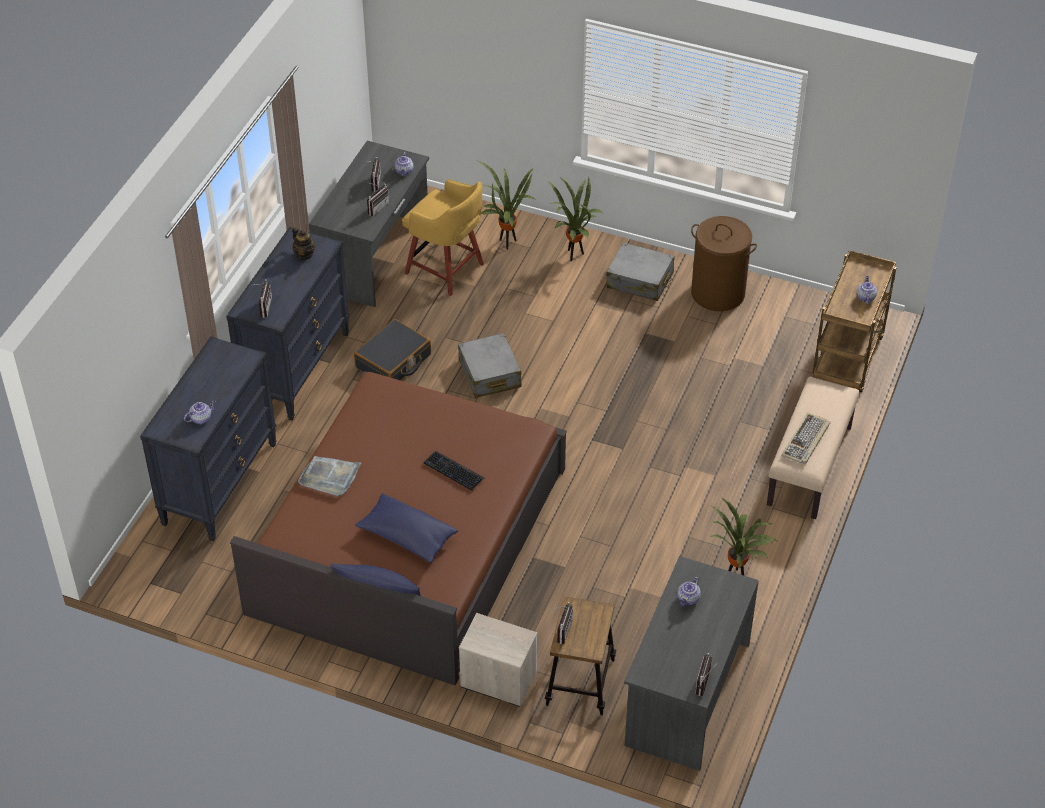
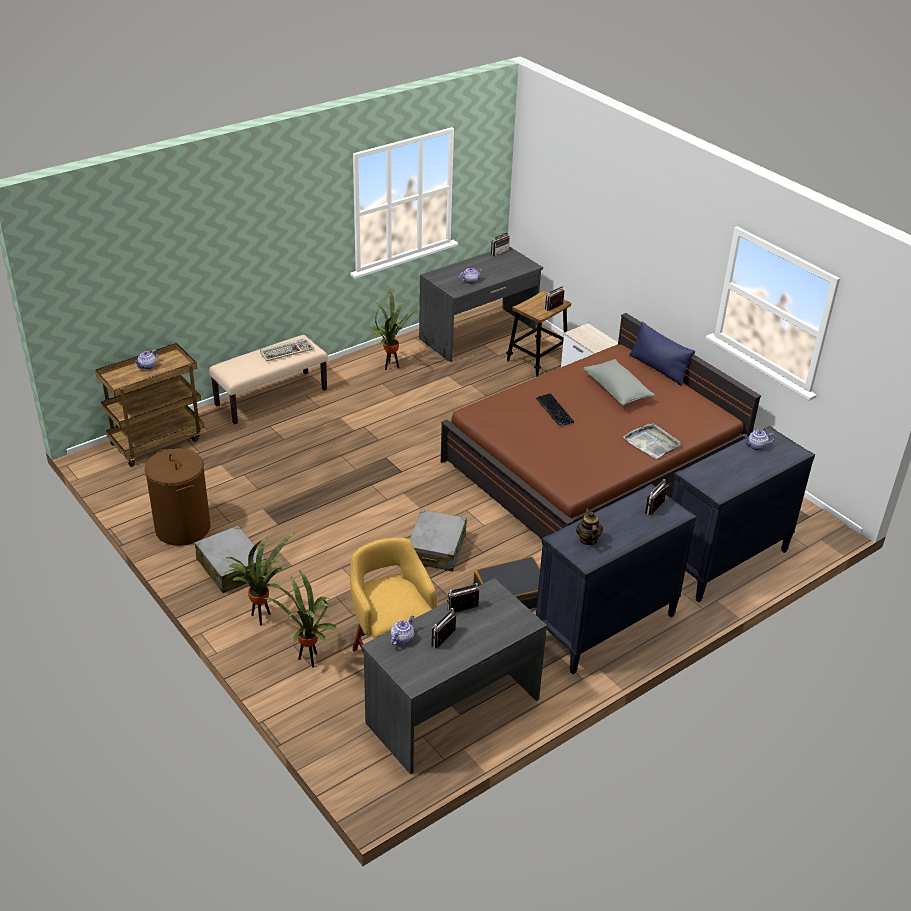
camera: 150 degrees left, 10 degrees down
blue pillow [355,493,458,563] -> grey pillow [583,359,655,406]

